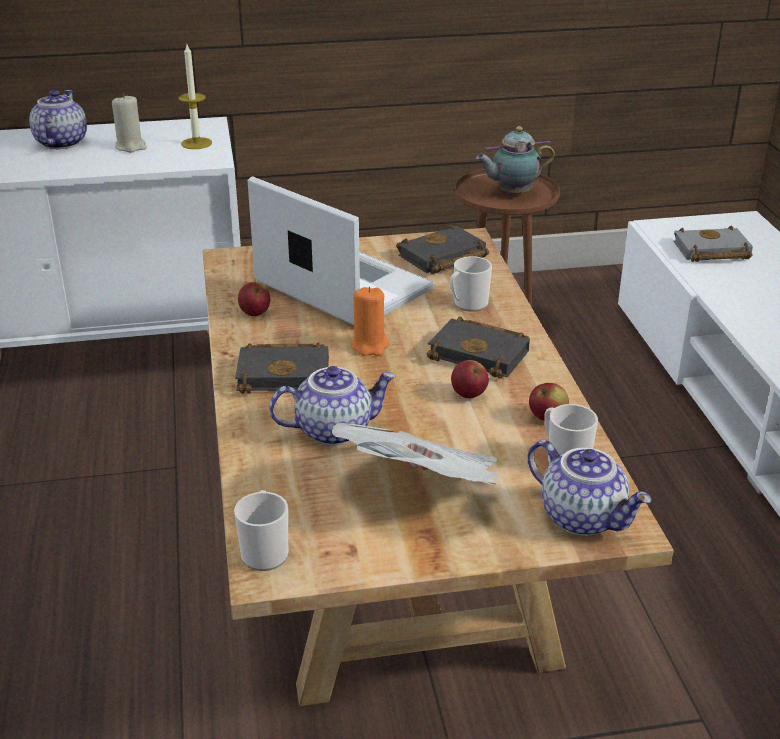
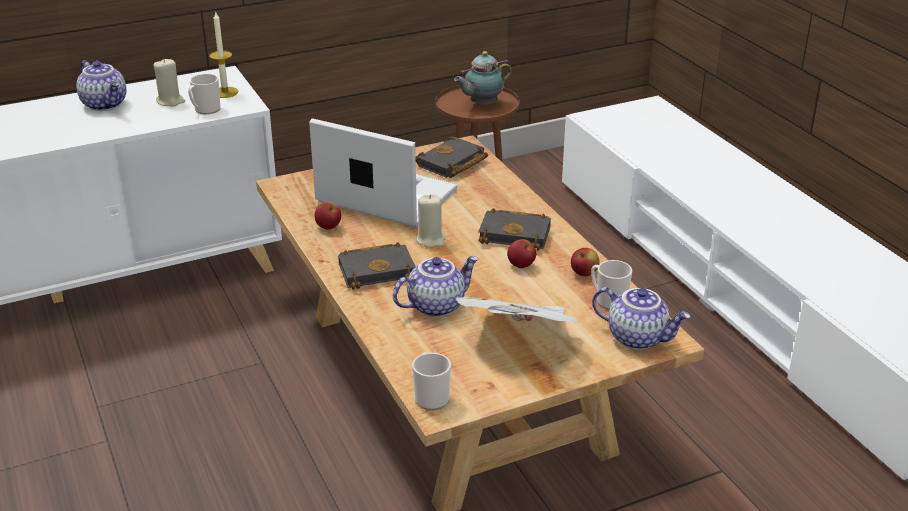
camera: 15 degrees left, 0 degrees up
teapot [29,90,87,149] -> teapot turned 150 degrees clockwise [76,60,126,111]
orange candle [351,287,389,356] -> beige candle [416,194,446,248]
mug [450,256,492,312] -> mug moved to [188,74,221,114]
grey book [673,225,753,262] -> none

